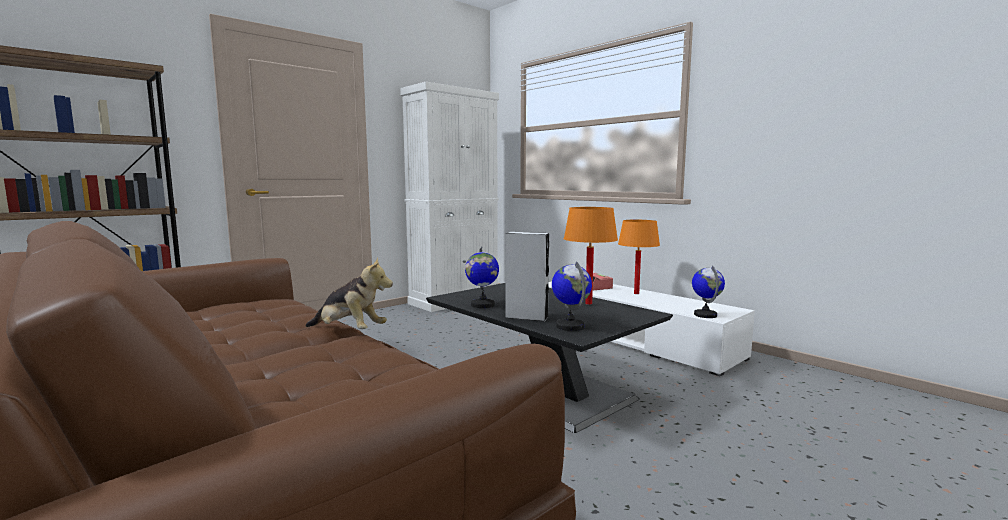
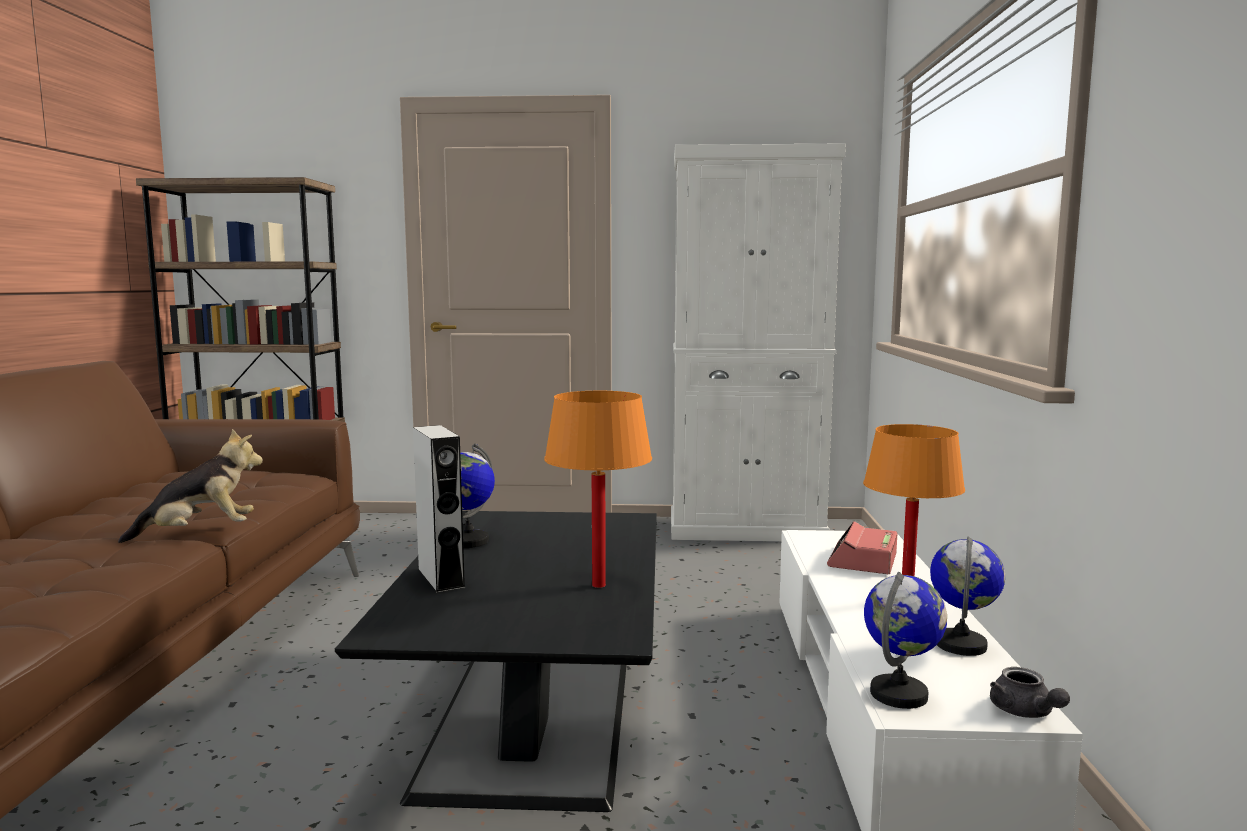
camera: 45 degrees right, 0 degrees up
plush toy [306,257,393,329] -> plush toy turned 90 degrees counterclockwise [118,429,263,543]
globe [552,261,592,331] -> globe moved to [930,536,1005,656]
none -> grey teapot [990,667,1070,718]

